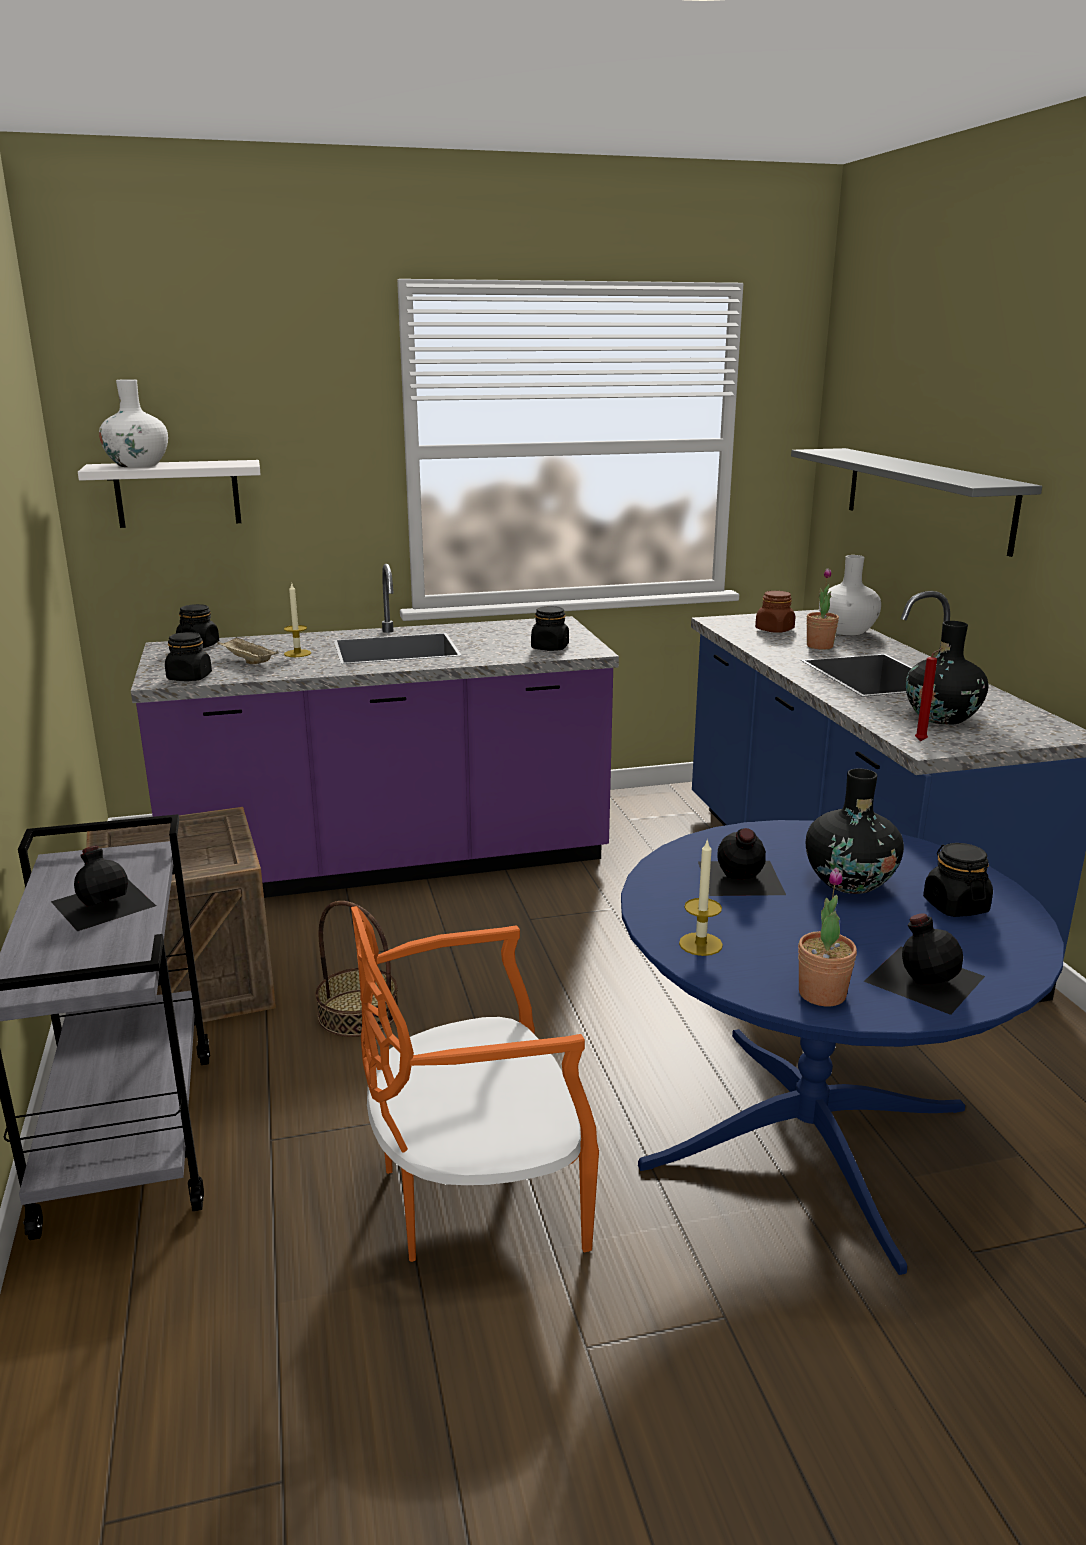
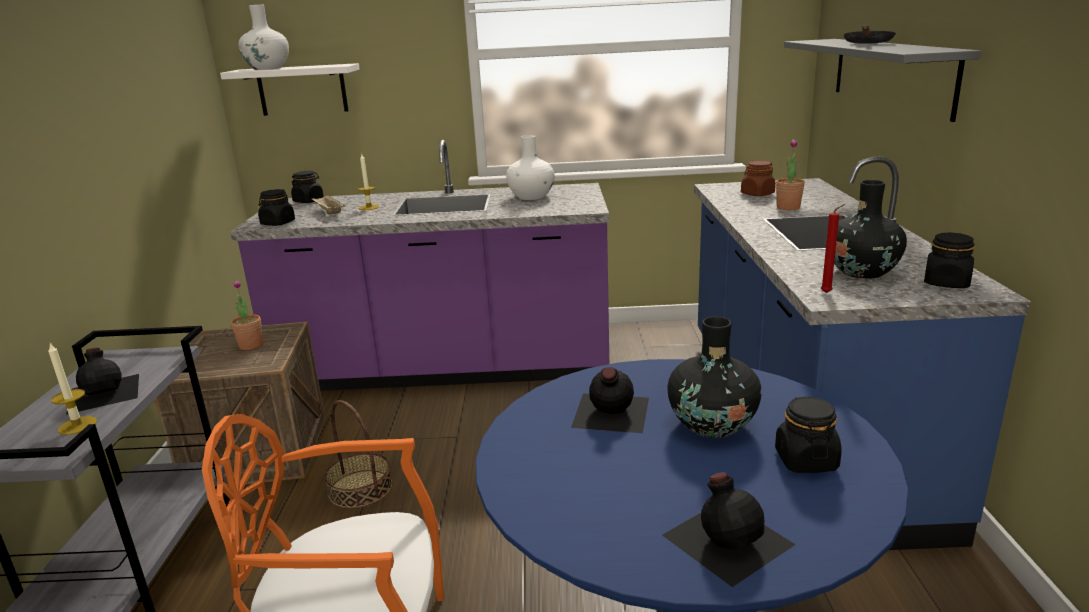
camera: 15 degrees right, 0 degrees up
black jar [531,606,569,651] -> black jar moved to [924,232,975,288]
candle [679,838,723,956] -> candle moved to [48,343,97,435]
potted plant [798,867,857,1007] -> potted plant moved to [231,280,263,350]
white vase [819,555,881,635] -> white vase moved to [506,135,555,200]
none -> black frying pan [844,26,896,44]

